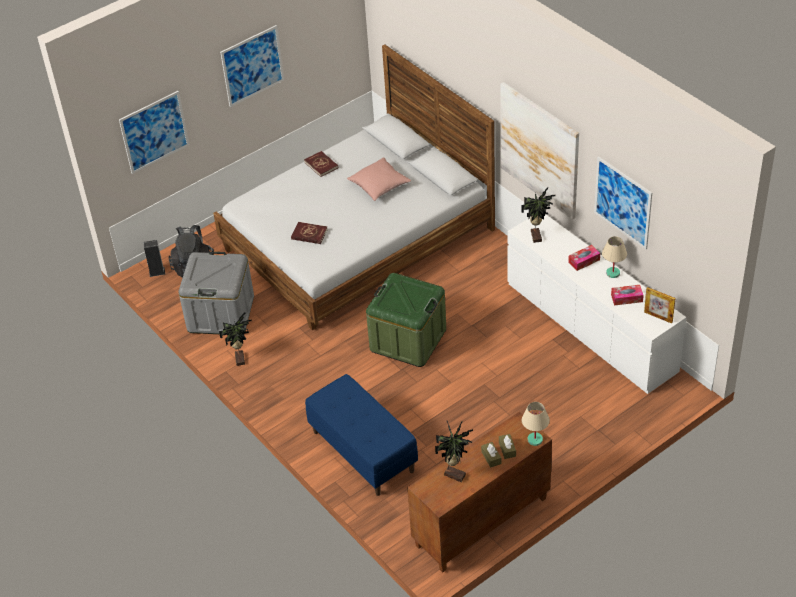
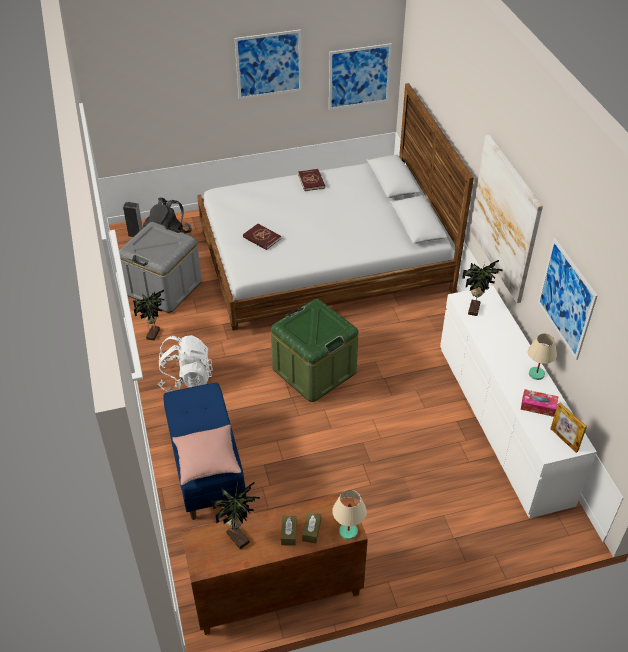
camera: 20 degrees right, 0 degrees up
picture [119,91,189,174] -> picture moved to [329,43,392,110]
pink pillow [347,157,411,201] -> pink pillow moved to [172,425,241,485]
tissue box [568,245,600,271] -> none
none -> white backpack [158,335,213,392]

